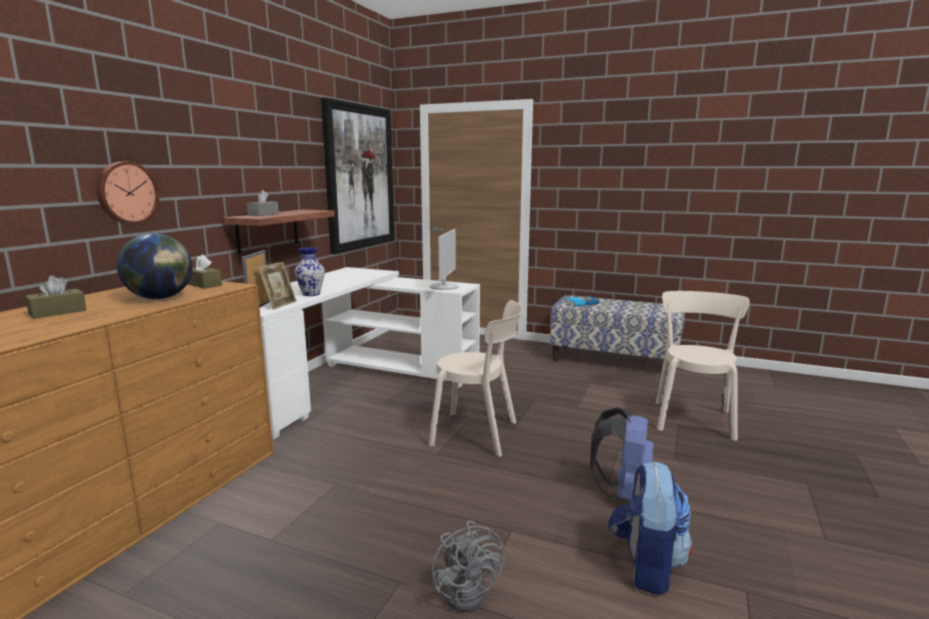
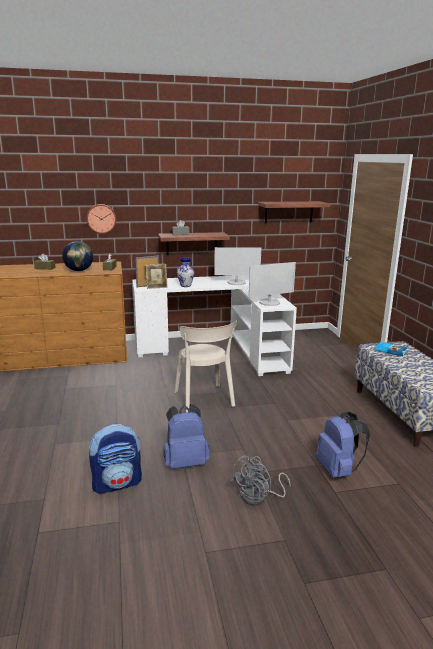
camera: 55 degrees right, 5 degrees up
picture [321,98,394,254] -> shelf [258,201,330,223]
grey fan [432,520,505,612] -> grey fan moved to [231,455,291,505]
beige chair [656,291,749,441] -> blue backpack [316,411,370,478]
none -> monitor [214,247,261,285]

